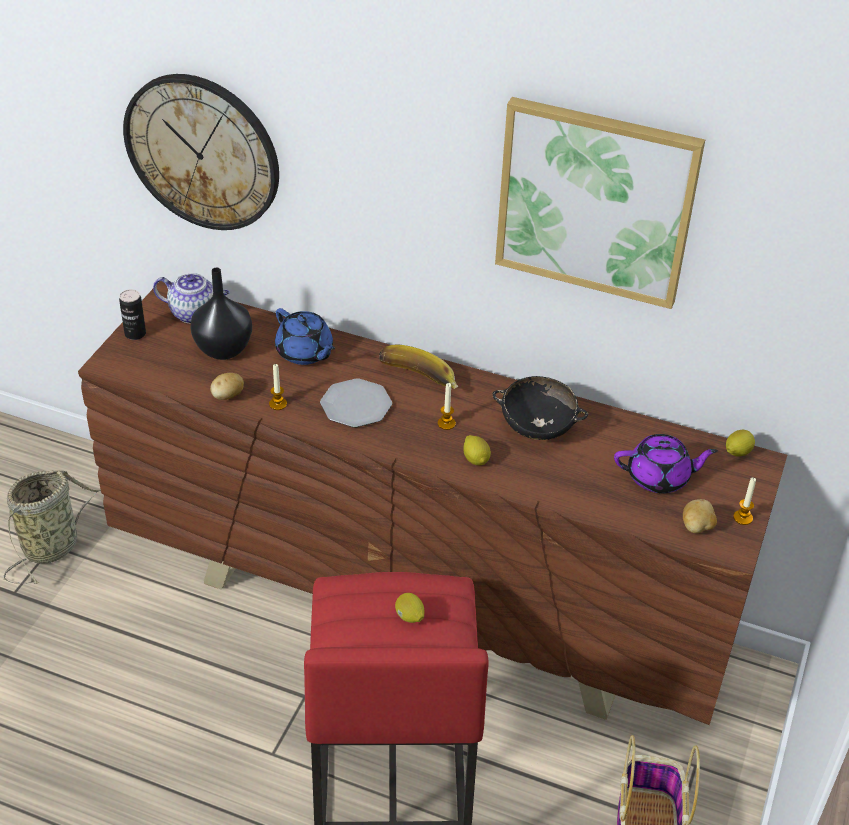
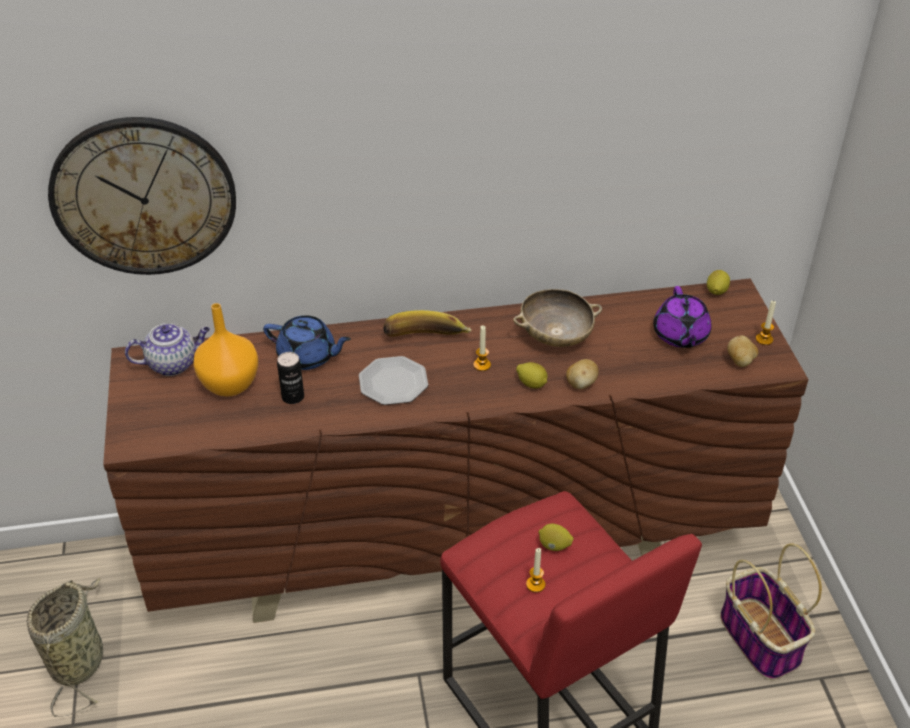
camera: 30 degrees left, 0 degrees up
can [119,289,146,340] -> can moved to [277,352,304,404]
black vase [190,268,252,360] -> orange vase [193,303,258,396]
potato [210,373,244,400] -> potato moved to [566,359,599,389]
candle [269,364,287,410] -> candle moved to [526,548,546,592]
black bowl [493,376,588,440] -> beige bowl [513,289,602,347]
picture [495,97,705,309] -> none
purple teapot [614,434,718,493] -> purple teapot turned 120 degrees clockwise [653,286,712,348]

